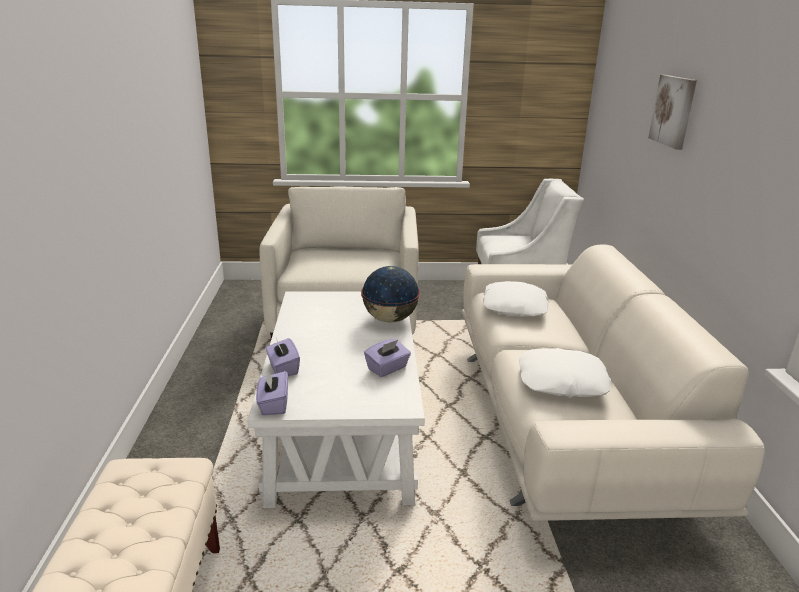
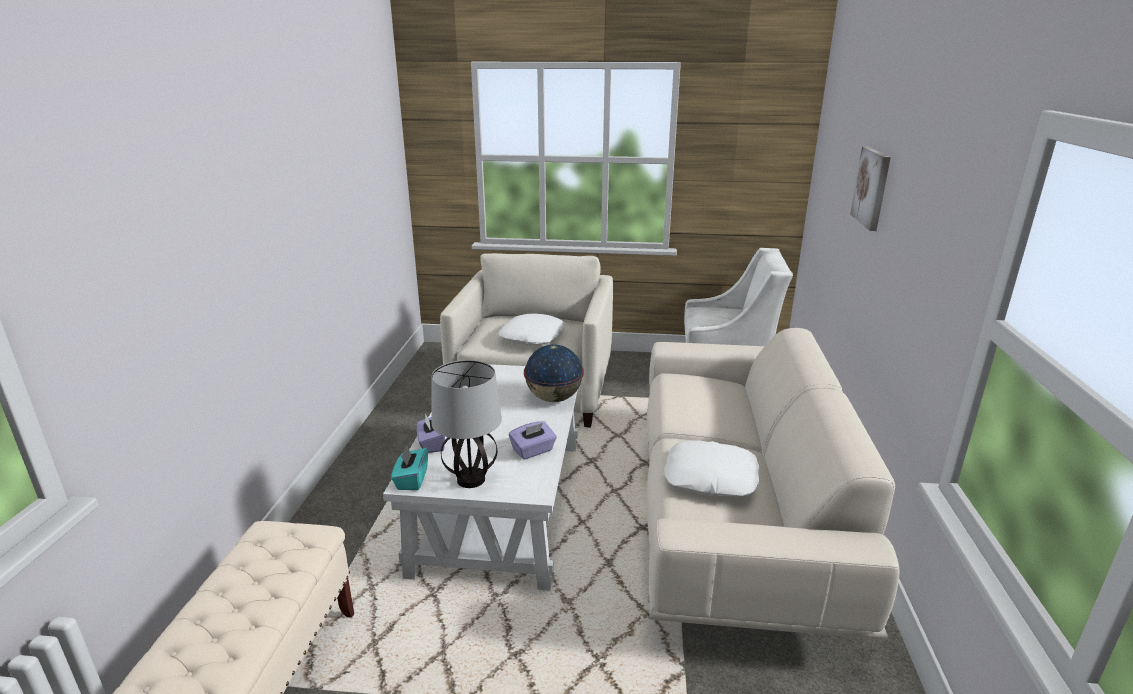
camera: 10 degrees right, 0 degrees up
purple tissue box [256,370,288,415] -> turquoise tissue box [391,446,428,490]
white pillow [483,281,549,317] -> white pillow moved to [498,313,566,345]
none -> table lamp [431,360,502,488]

